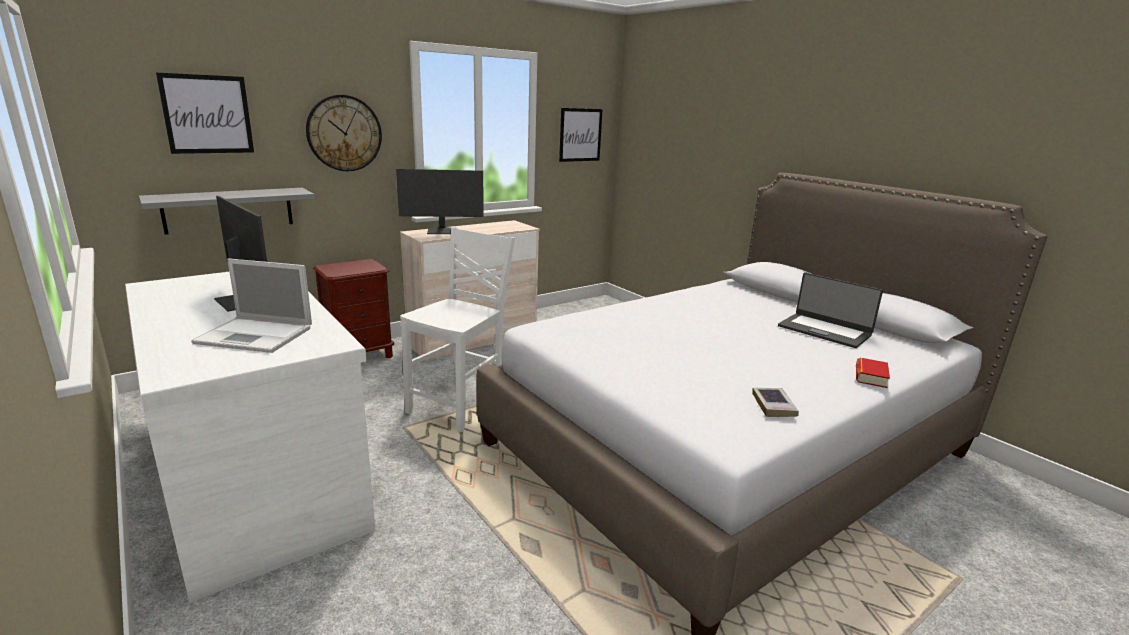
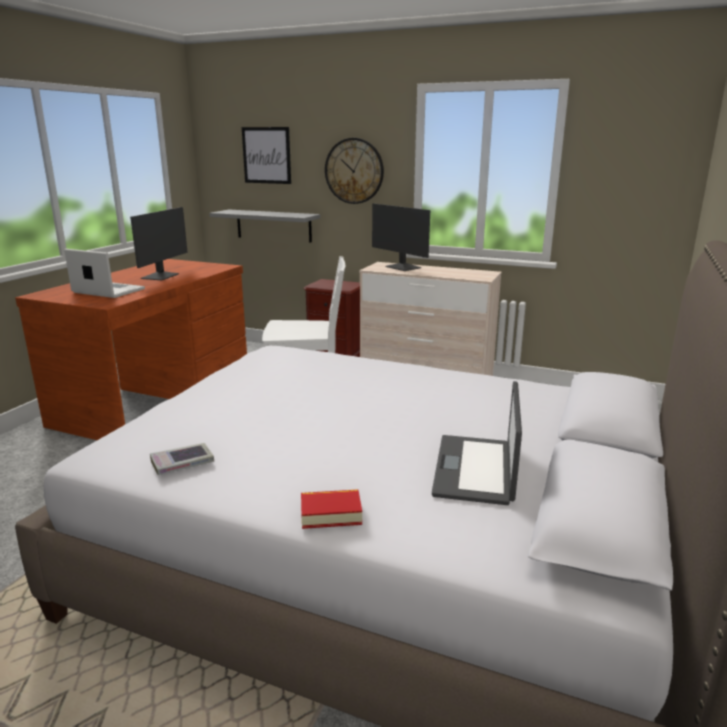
camera: 60 degrees right, 0 degrees up
white desk [125,272,375,603] -> brown desk [15,259,247,440]
laptop [191,258,312,353] -> laptop turned 135 degrees clockwise [64,249,145,298]
picture [559,108,603,162] -> none

